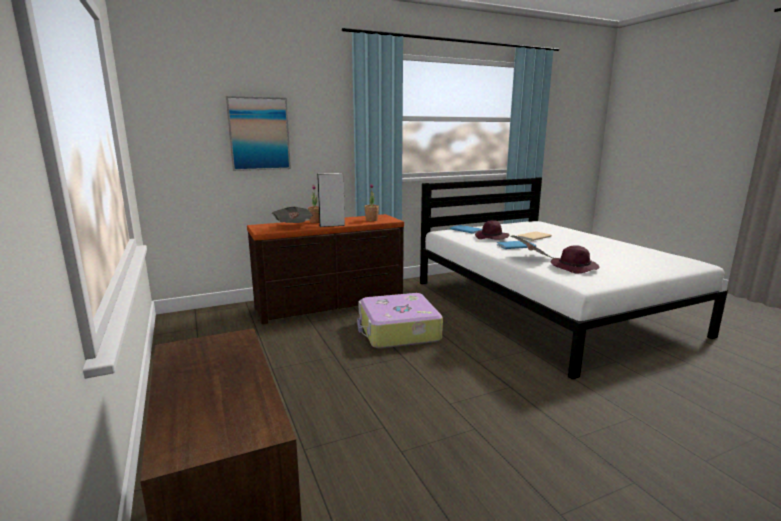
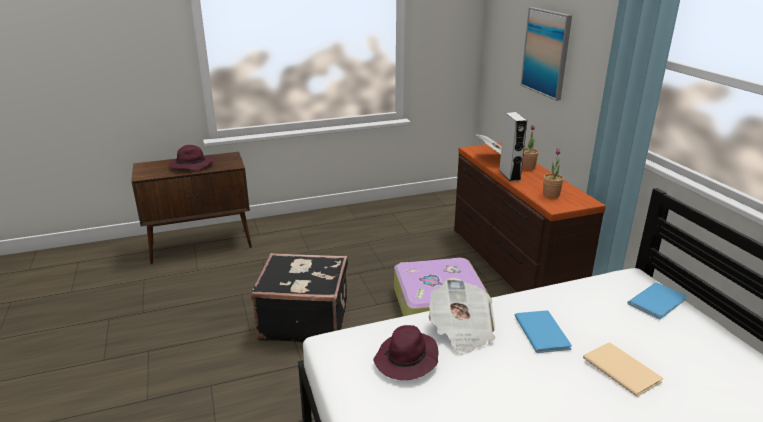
camera: 95 degrees right, 10 degrees up
purple hat [475,220,509,239] -> purple hat moved to [169,145,214,170]
none -> black suitcase [251,253,348,342]

